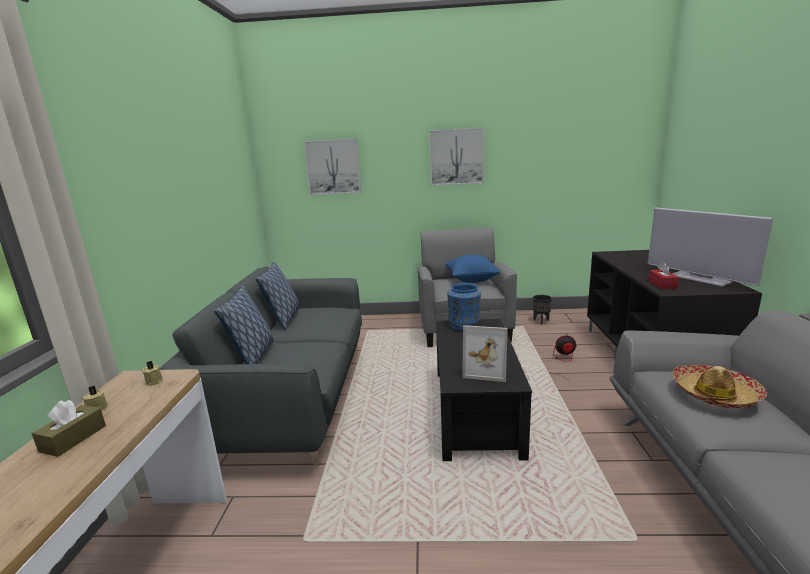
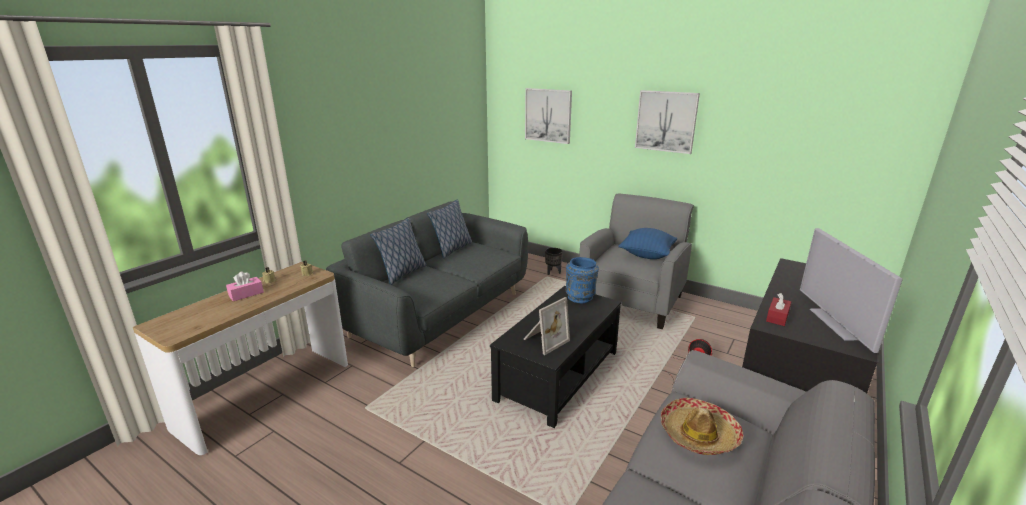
camera: 30 degrees right, 5 degrees up
brown tissue box [32,400,106,457] -> pink tissue box [226,272,264,301]
picture frame [462,325,508,382] -> picture frame turned 90 degrees counterclockwise [523,297,570,355]
black planter [533,295,552,325] -> black planter moved to [545,248,563,275]

